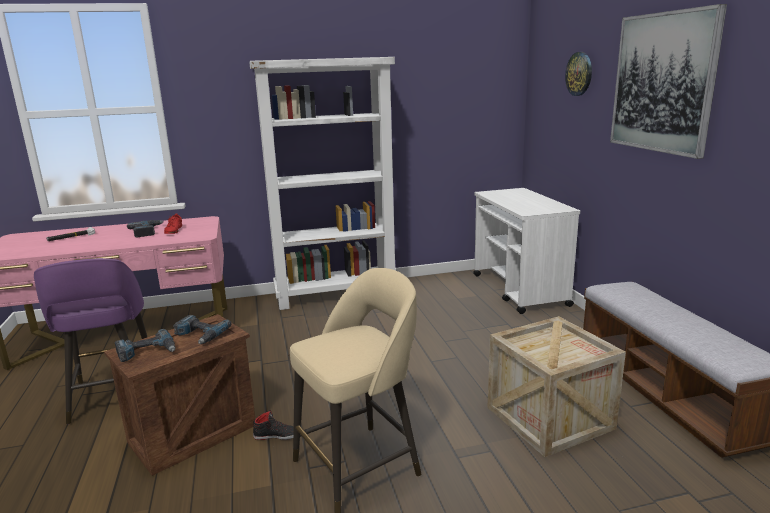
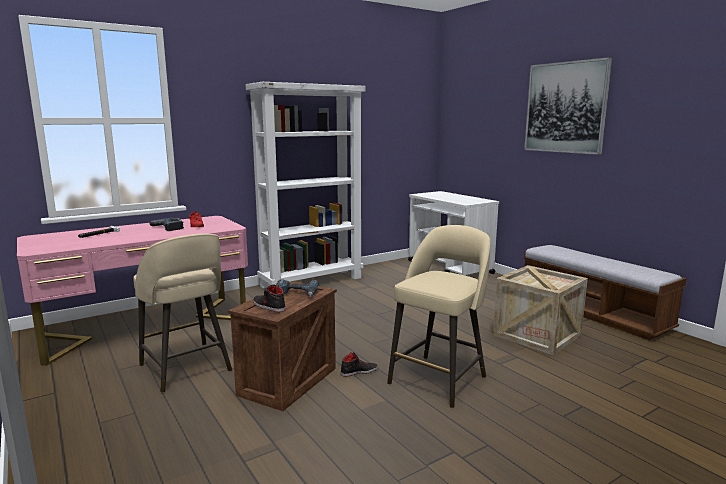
camera: 20 degrees left, 5 degrees down
purple stool [34,258,147,424] -> beige stool [133,234,232,393]
power drill [115,329,176,362] -> black shoe [253,284,286,312]
wall clock [565,52,592,96] -> none

